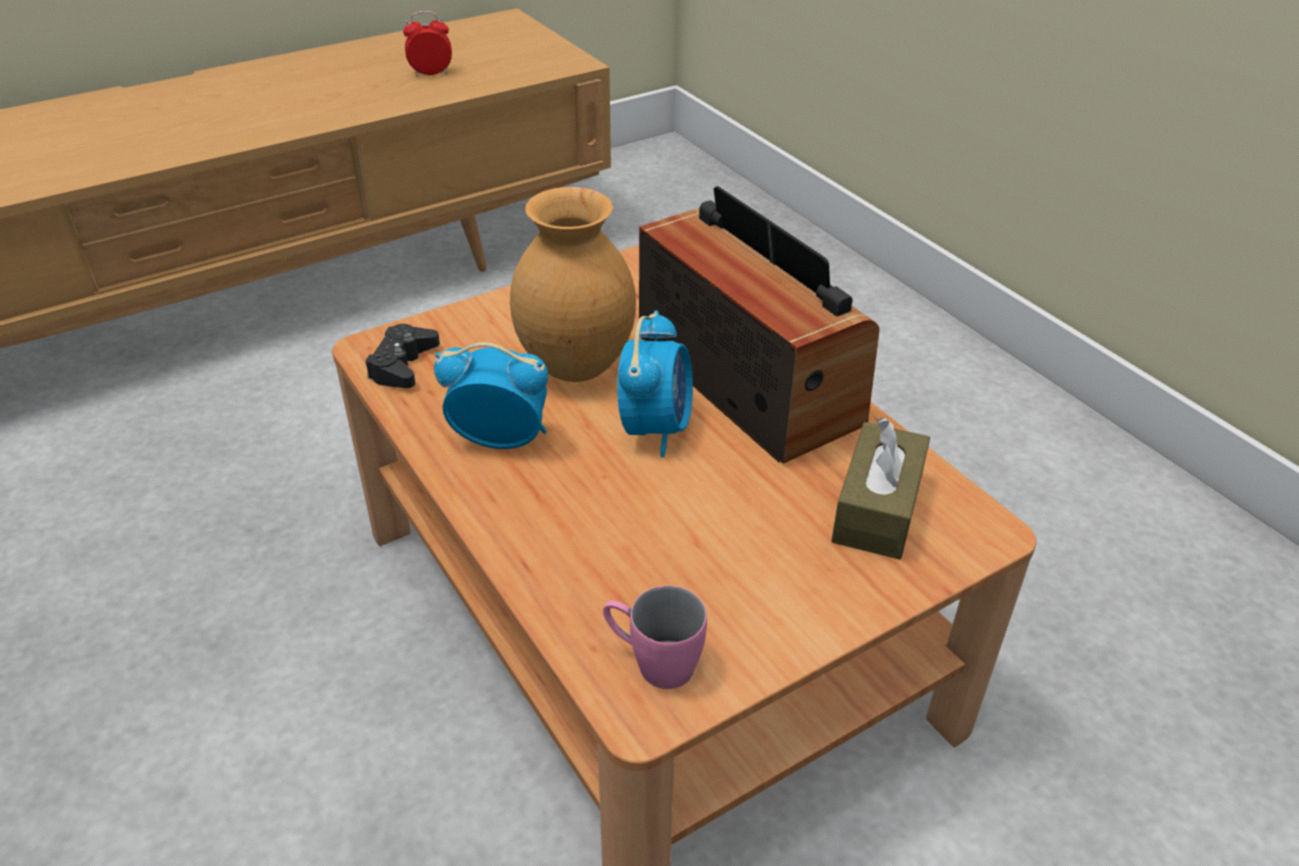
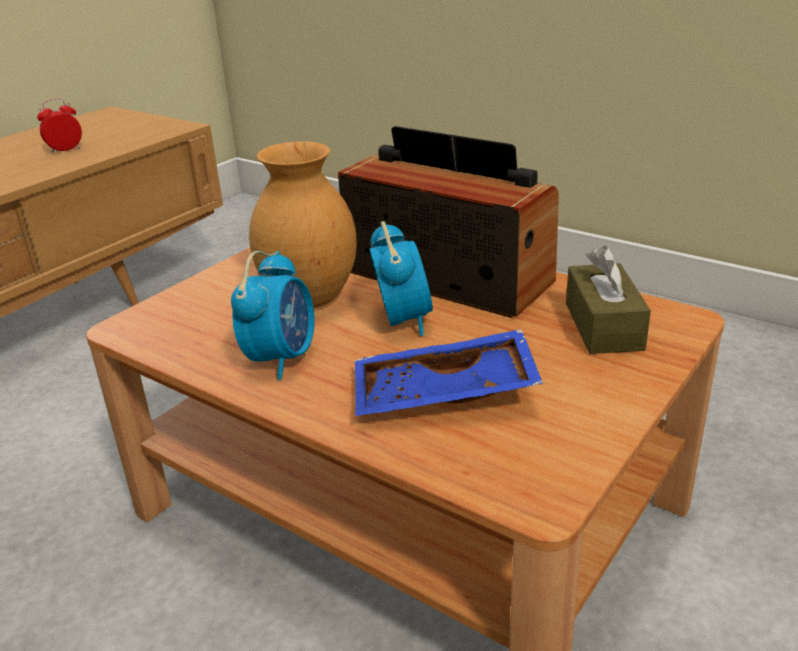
camera: 20 degrees left, 10 degrees down
black game controller [366,324,440,388] -> none
alarm clock [434,342,548,449] -> alarm clock turned 120 degrees clockwise [231,251,315,380]
pink mug [603,586,707,689] -> none
none -> blue tray [355,329,543,416]

